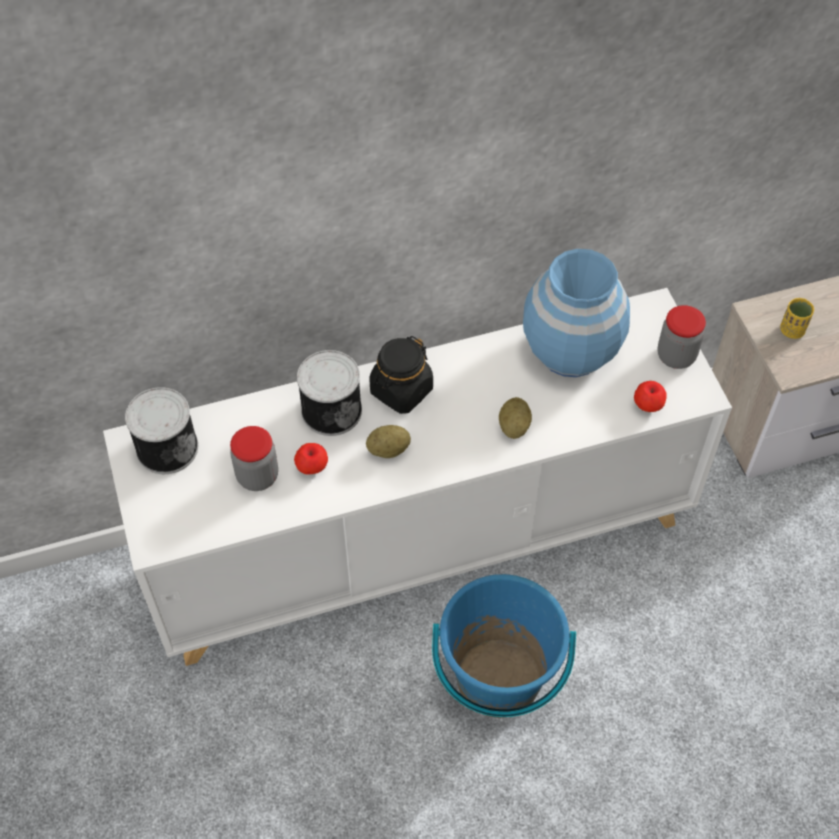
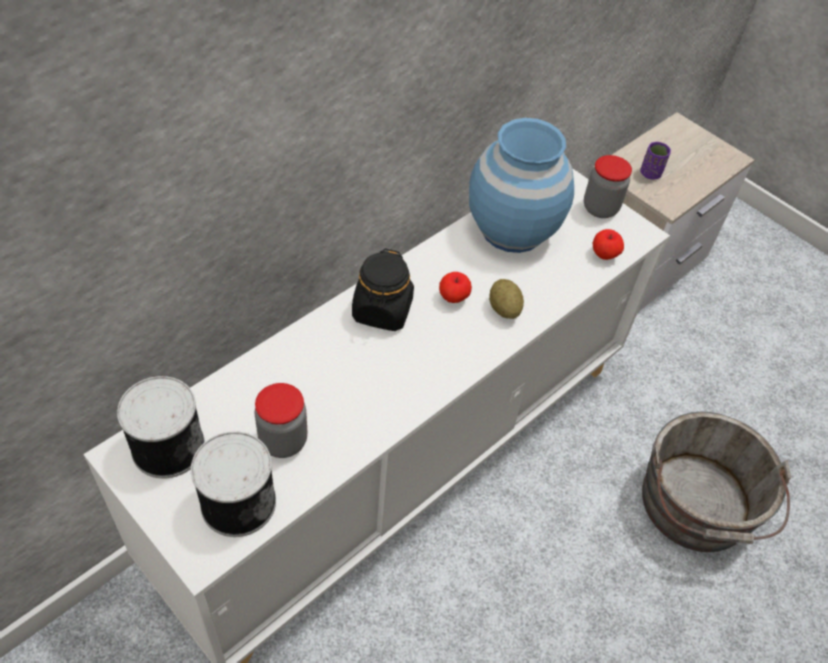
camera: 30 degrees left, 5 degrees down
apple [294,443,328,475] -> apple moved to [439,272,472,303]
can [297,350,362,436] -> can moved to [191,432,276,537]
potato [366,425,411,458] -> none
blue bucket [432,574,576,718] -> none
yellow cup [780,298,814,339] -> purple cup [640,142,671,180]
none -> grey bucket [642,412,791,552]

